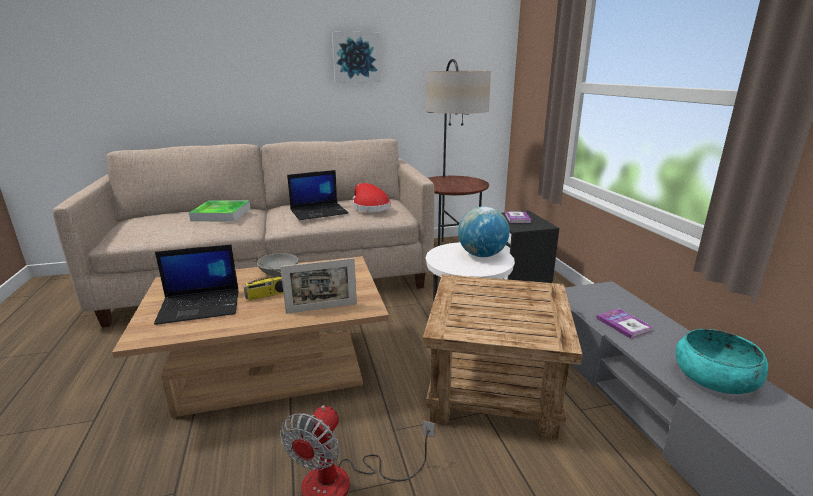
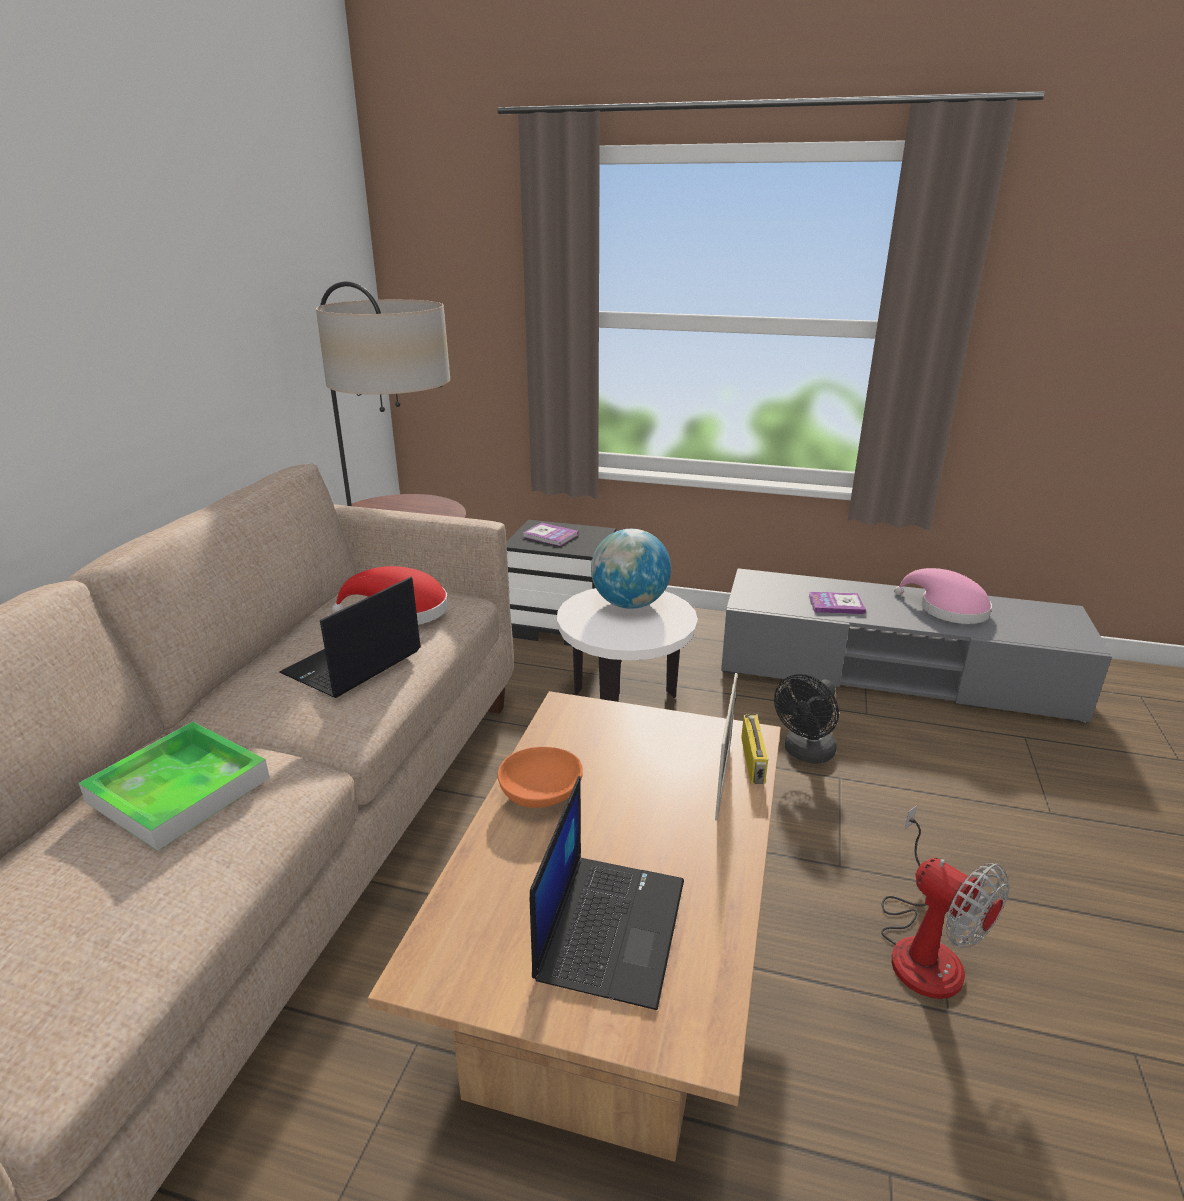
camera: 60 degrees left, 5 degrees up
radio [243,258,283,301] -> radio moved to [741,712,768,784]
grey bowl [257,253,299,276] -> orange bowl [498,747,583,808]
laptop [287,170,349,220] -> laptop turned 150 degrees counterclockwise [279,577,421,698]
picture [332,32,381,83] -> none
brown side table [423,274,583,439] -> black fan [774,674,839,764]
turquoise bowl [676,329,768,394] -> pink hat [894,568,992,624]

